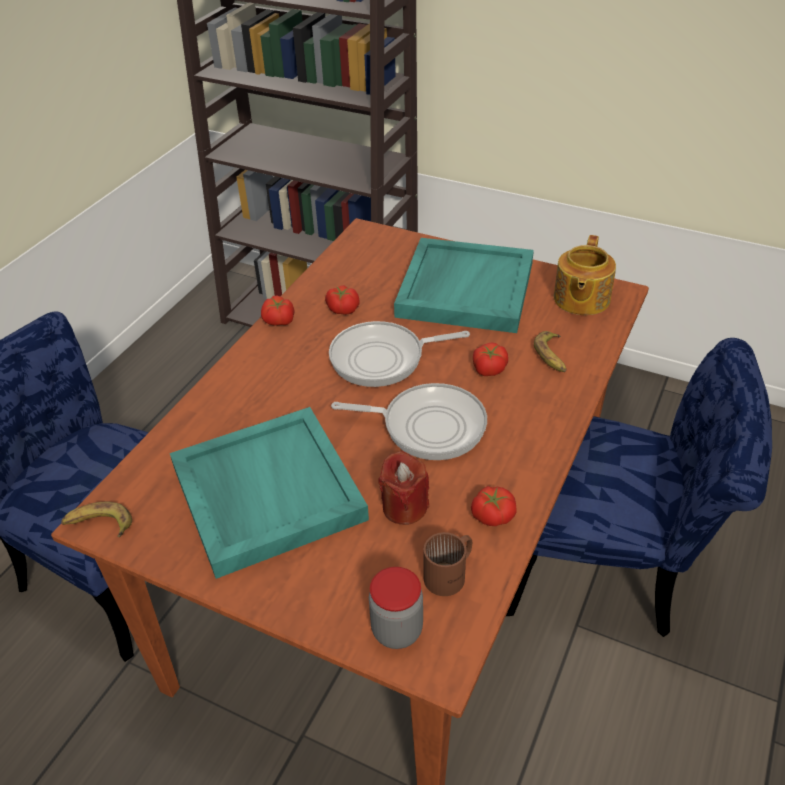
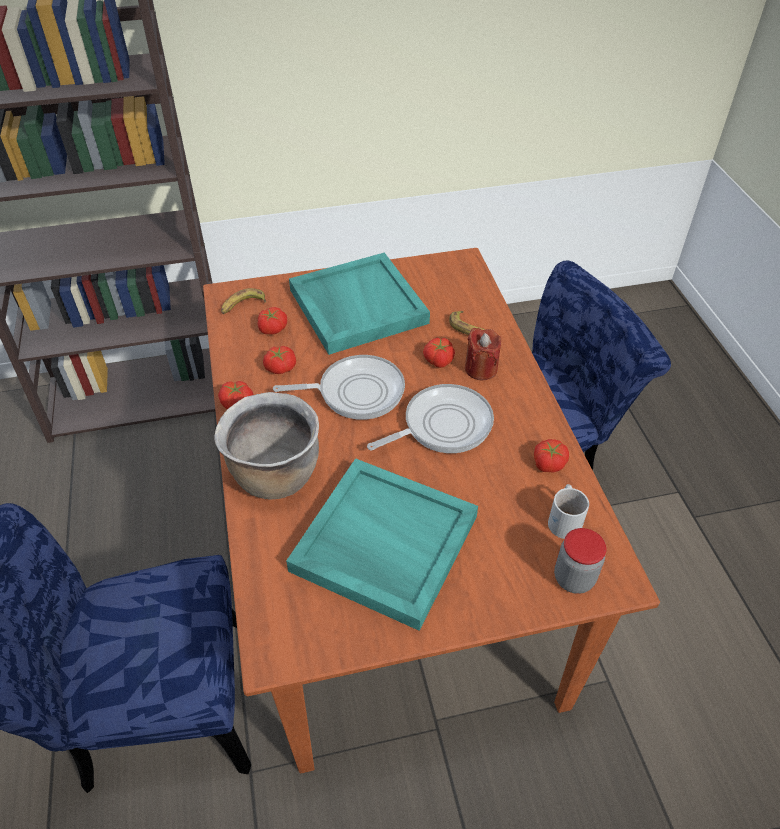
camera: 40 degrees left, 5 degrees up
banana [61,502,132,537] -> banana moved to [221,288,266,314]
frying pan [329,321,470,387] -> frying pan turned 135 degrees counterclockwise [273,355,405,420]
red candle [379,451,429,525] -> red candle moved to [465,328,501,380]
brown mug [423,532,472,596] -> white mug [548,484,589,539]
teapot [554,235,616,315] -> none
none -> brown cooking pot [215,392,319,500]
none -> tomato [258,307,287,335]

